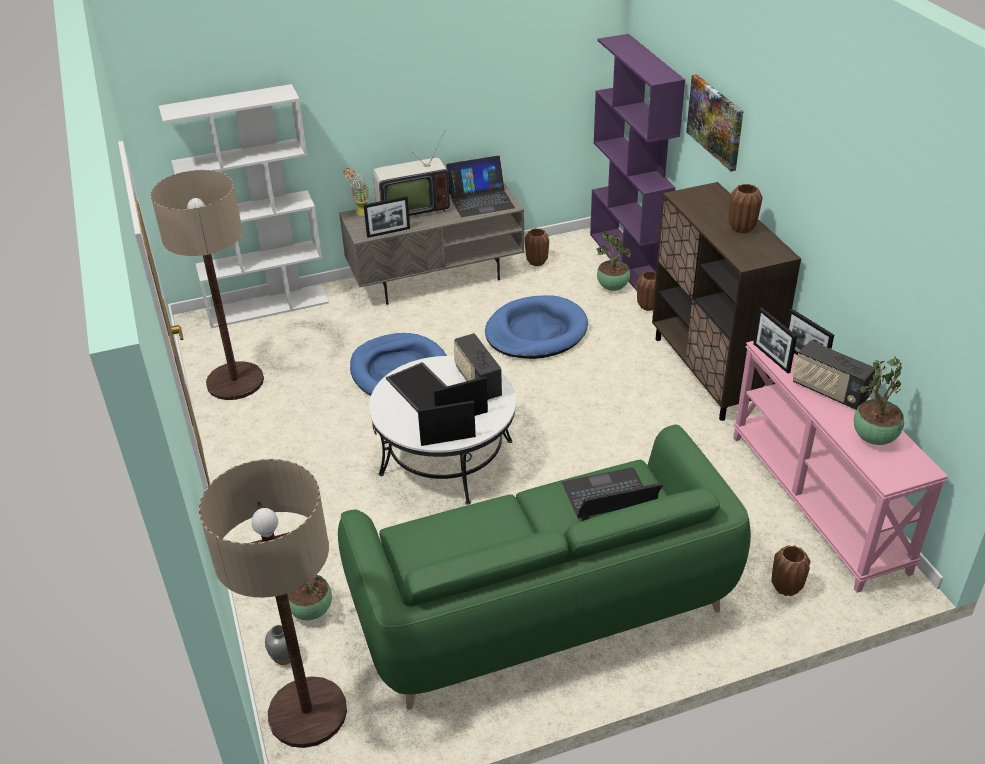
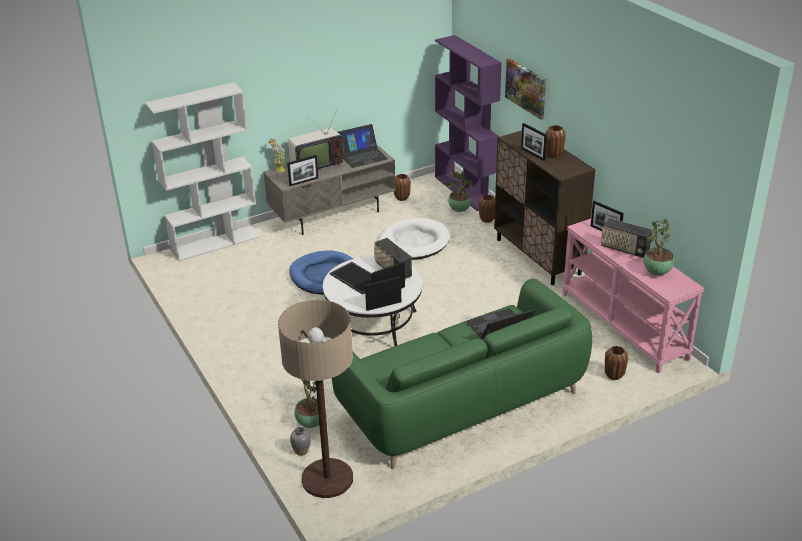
camera: 10 degrees left, 5 degrees down
floor lamp [151,170,264,400] -> none
blue dog bed [485,295,588,359] -> white dog bed [379,218,450,260]
picture frame [753,307,797,373] -> picture frame moved to [521,123,547,161]

